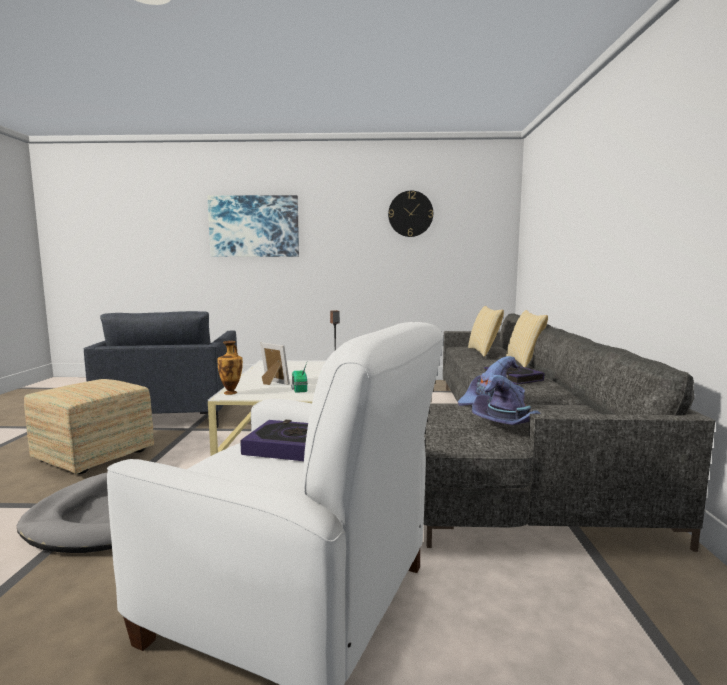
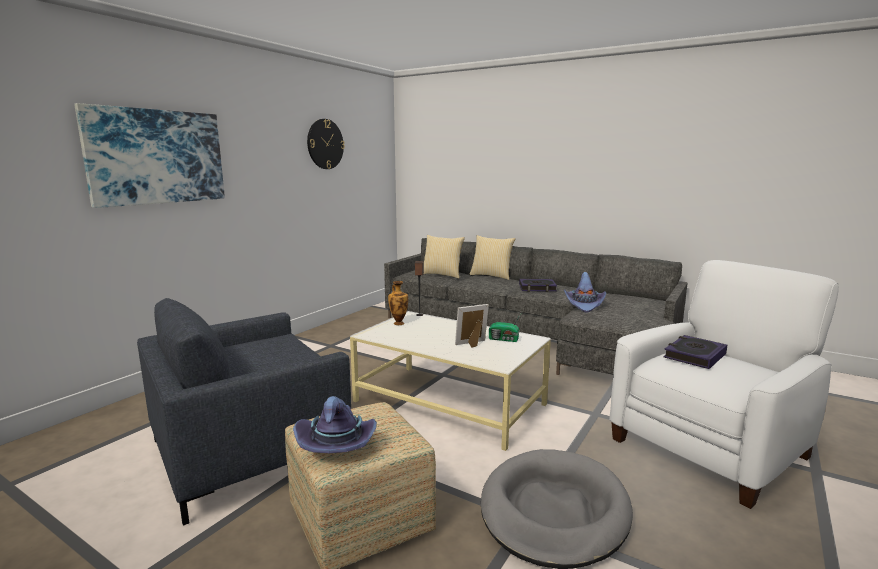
camera: 60 degrees left, 5 degrees up
grey armchair [84,311,237,428] -> grey armchair turned 120 degrees clockwise [137,298,352,526]
vase [218,341,243,395] -> vase moved to [388,281,408,325]
purple hat [472,375,541,425] -> purple hat moved to [293,396,377,453]

